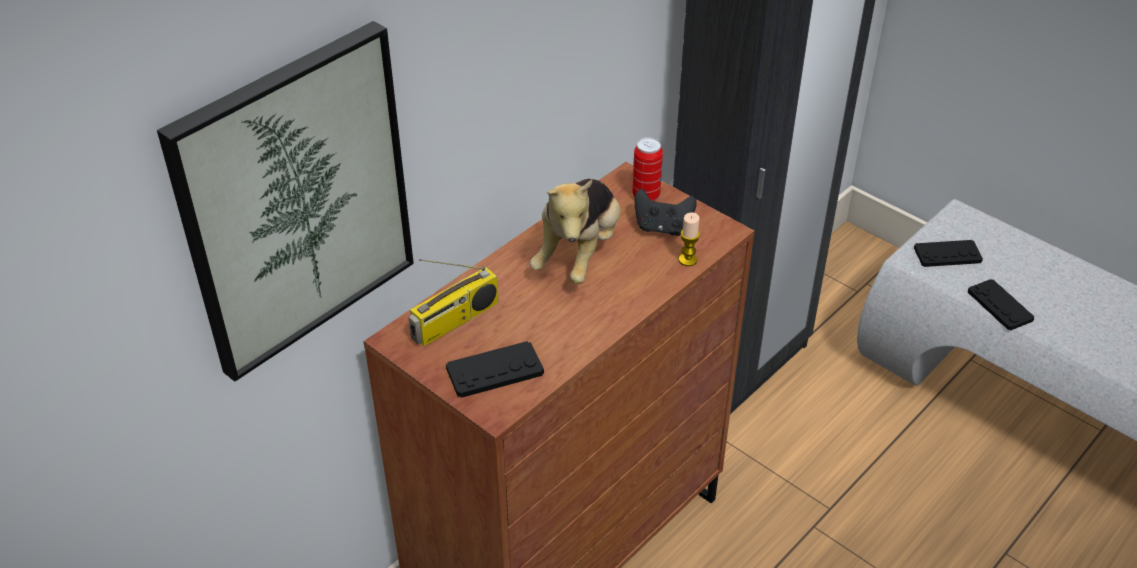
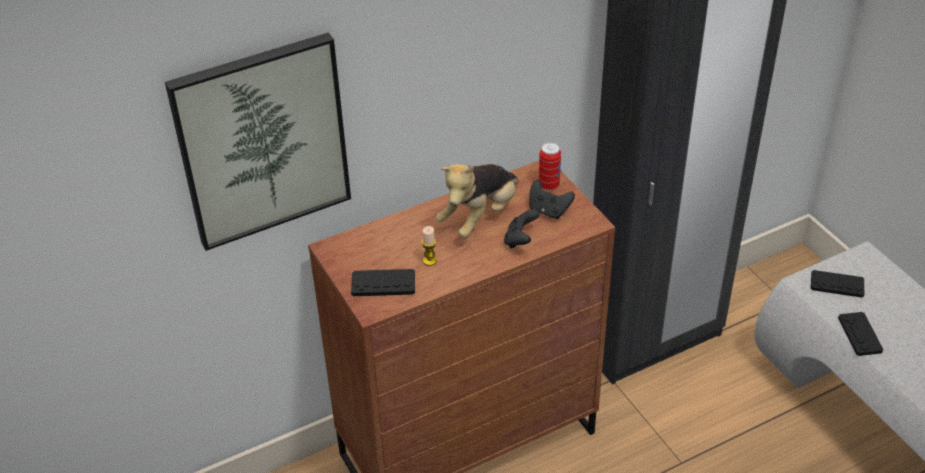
camera: 20 degrees right, 0 degrees up
radio [408,259,499,346] -> none
candle [679,212,700,266] -> candle moved to [422,226,437,266]
none -> black game controller [504,209,540,248]

